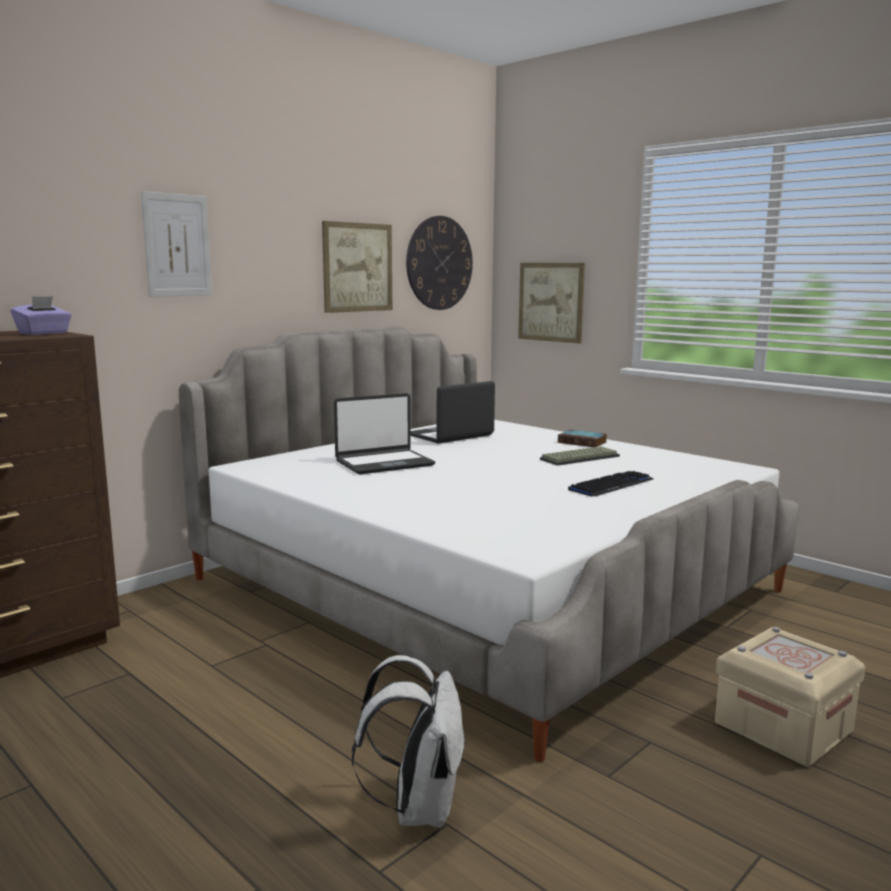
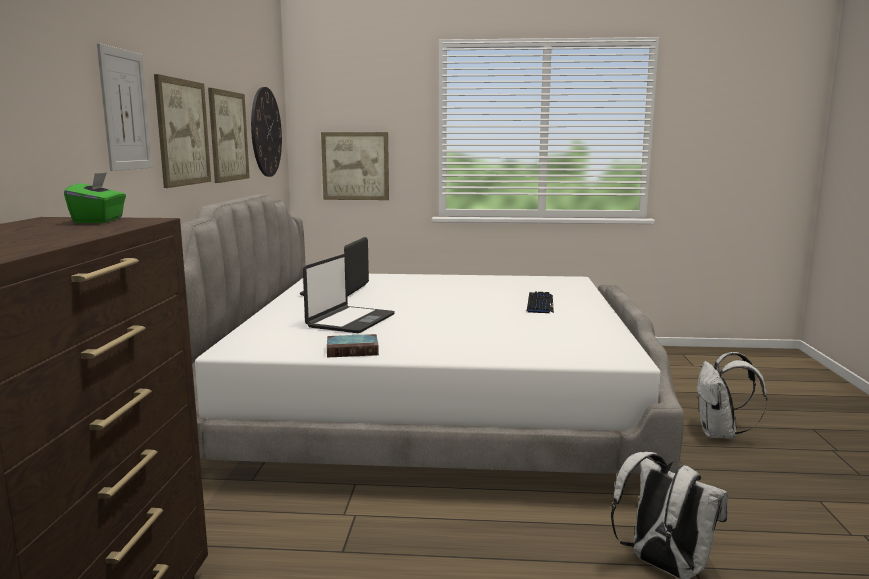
camera: 40 degrees left, 0 degrees up
purple tissue box [11,296,72,335] -> green tissue box [64,172,126,223]
keyboard [540,446,620,466] -> none
book [558,429,607,447] -> book moved to [327,334,379,357]
beige storage box [715,627,865,767] -> white backpack [697,352,768,439]
none -> picture [154,74,211,188]

